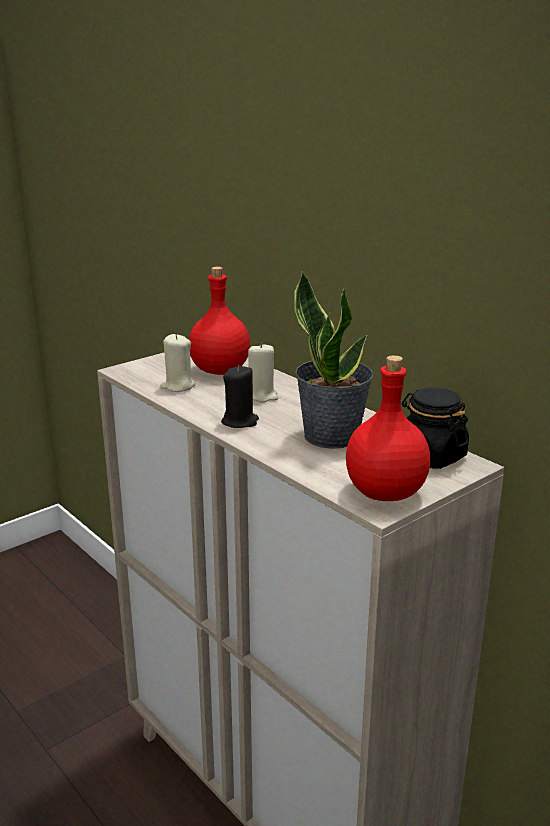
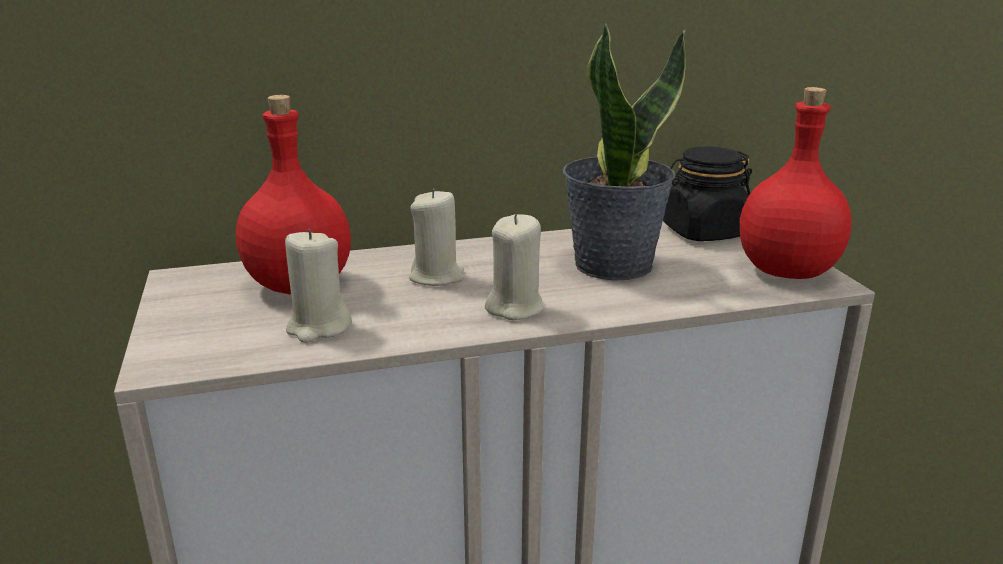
camera: 65 degrees left, 0 degrees up
black candle [221,365,259,428] -> beige candle [485,214,544,320]

